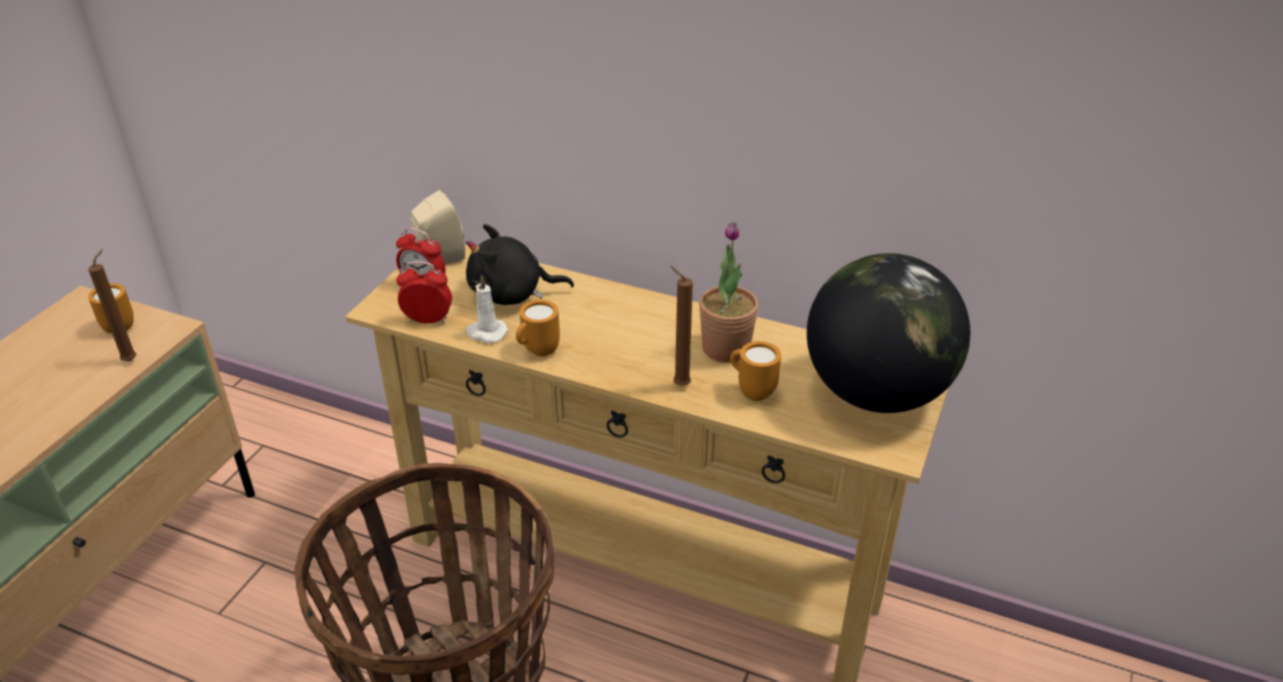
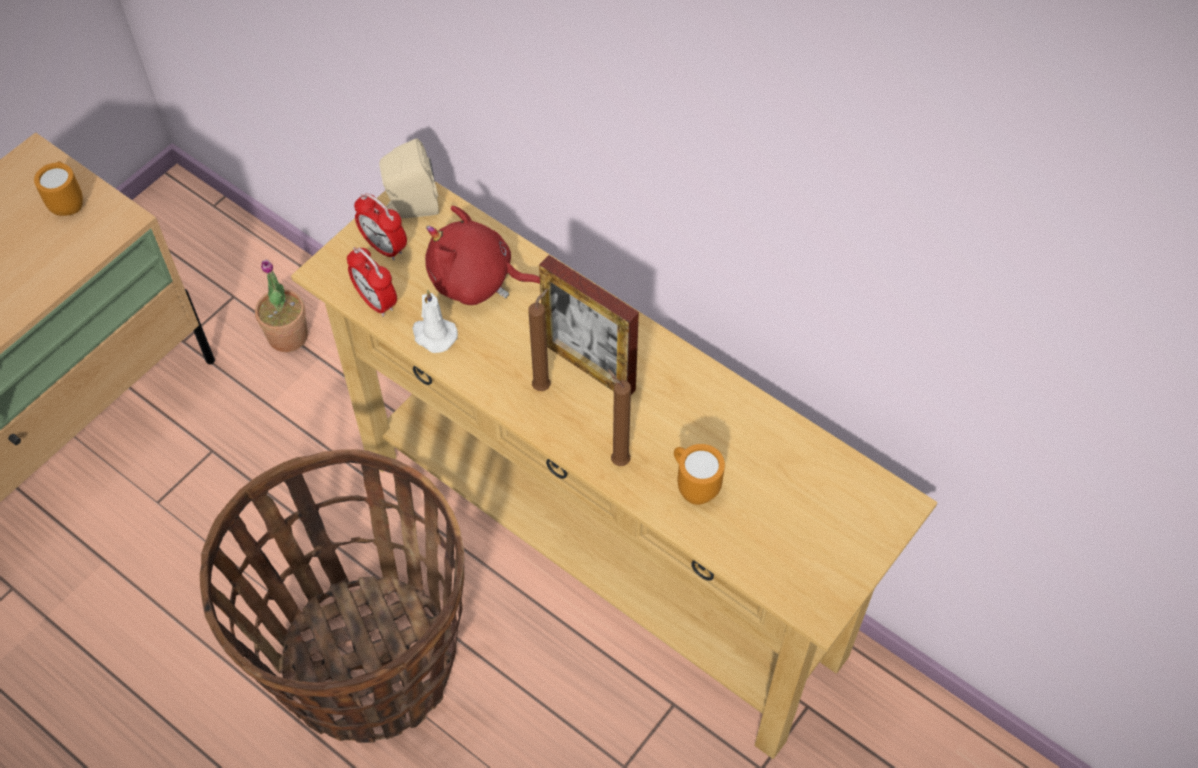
camera: 15 degrees right, 20 degrees up
brown candle [88,249,136,361] -> brown candle moved to [528,289,551,391]
alarm clock [396,261,452,324] -> alarm clock turned 150 degrees counterclockwise [347,247,397,317]
black plush toy [466,224,574,305] -> red plush toy [425,206,540,305]
orange mug [516,300,560,356] -> none
potted plant [699,222,759,363] -> potted plant moved to [255,260,308,352]
globe [807,253,970,413] -> none
none -> picture frame [539,255,639,395]

